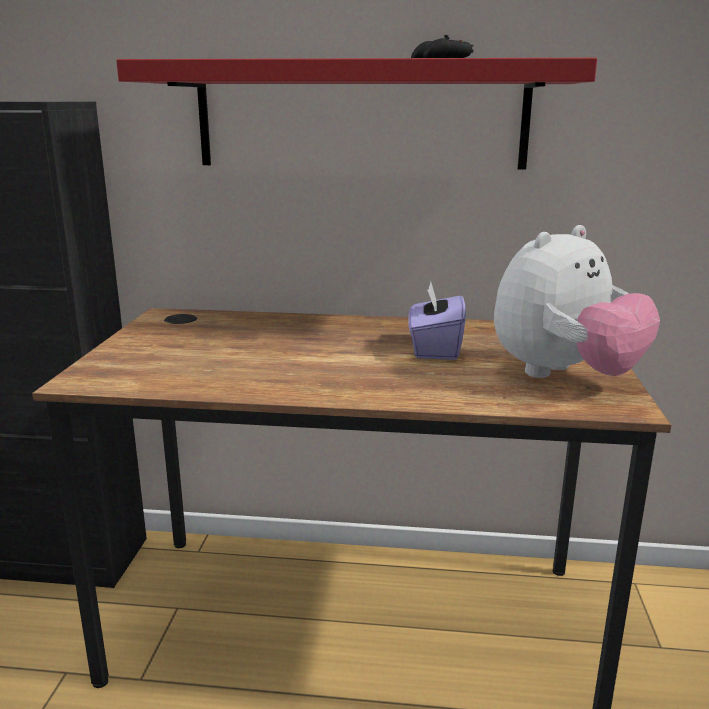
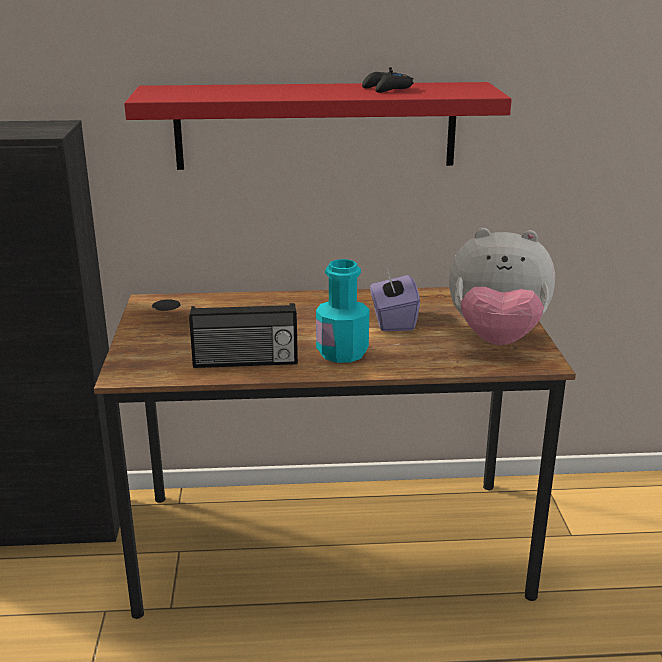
camera: 10 degrees left, 5 degrees up
plush toy [494,225,660,378] -> plush toy turned 60 degrees clockwise [449,228,555,345]
none -> radio [189,303,298,368]
none -> turquoise bottle [316,259,370,363]

